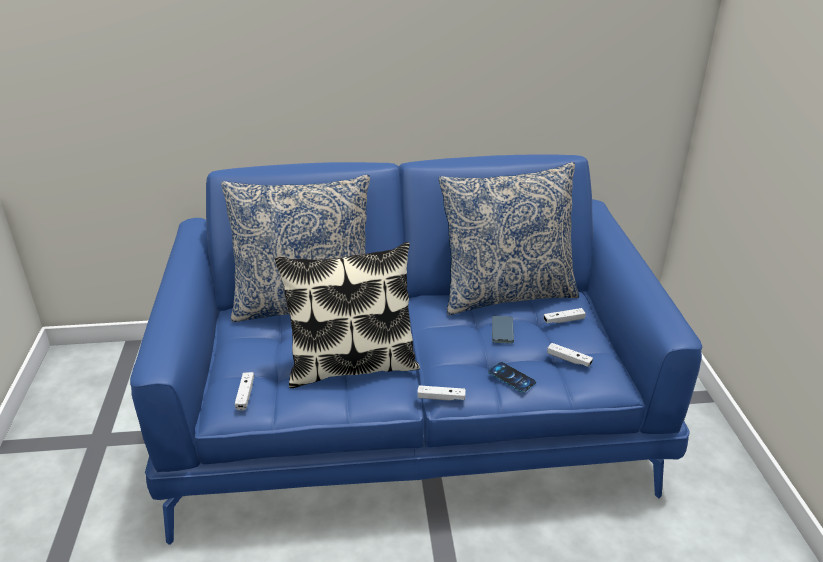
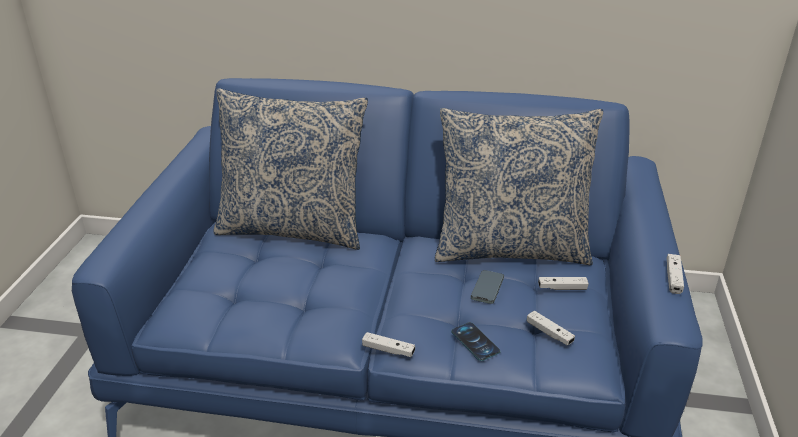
camera: 15 degrees right, 0 degrees up
white game controller [235,372,255,410] -> white game controller moved to [666,254,684,294]
pillow [275,242,420,388] -> none

